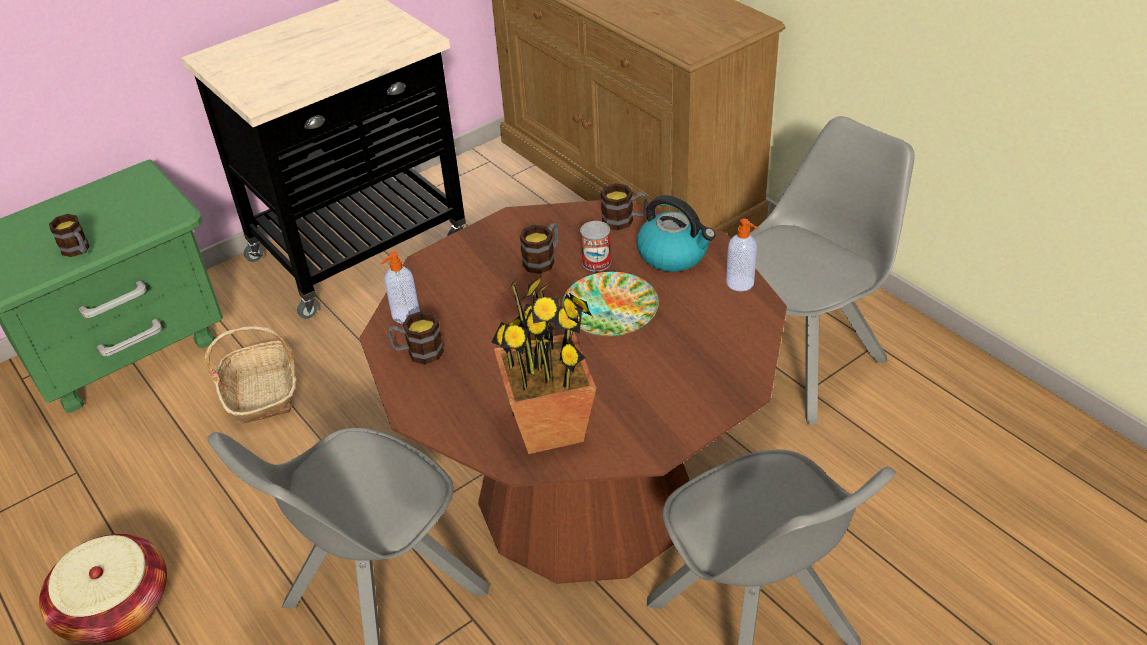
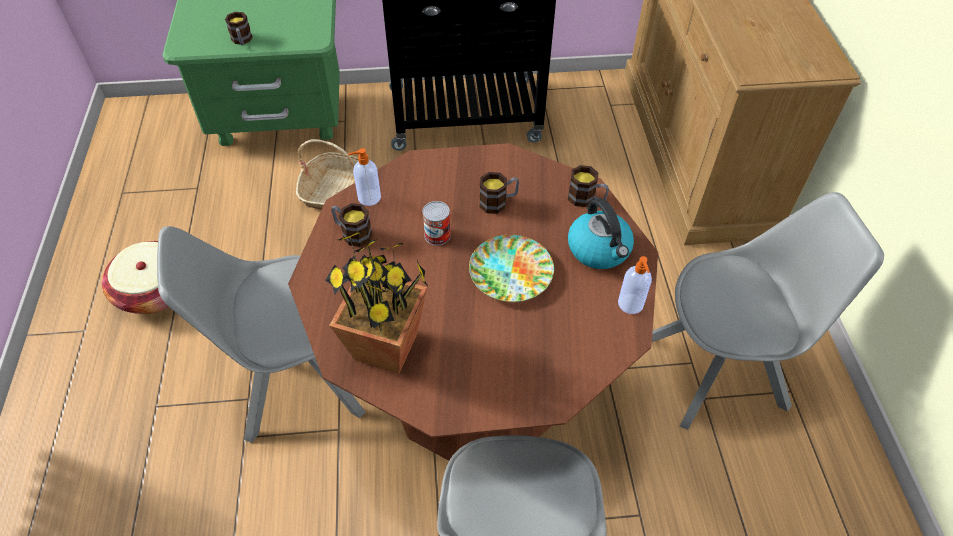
camera: 30 degrees right, 10 degrees up
can [580,221,611,272] -> can moved to [423,201,451,245]

